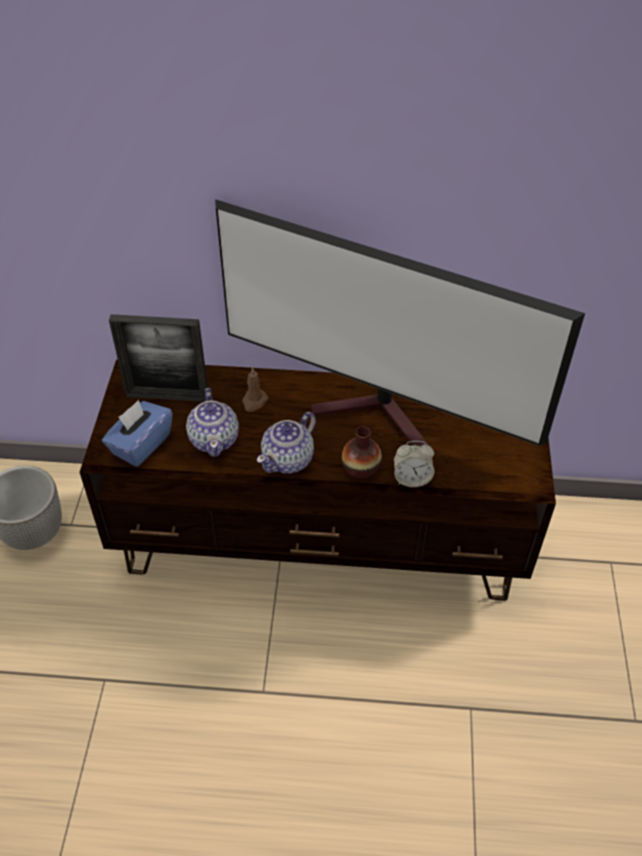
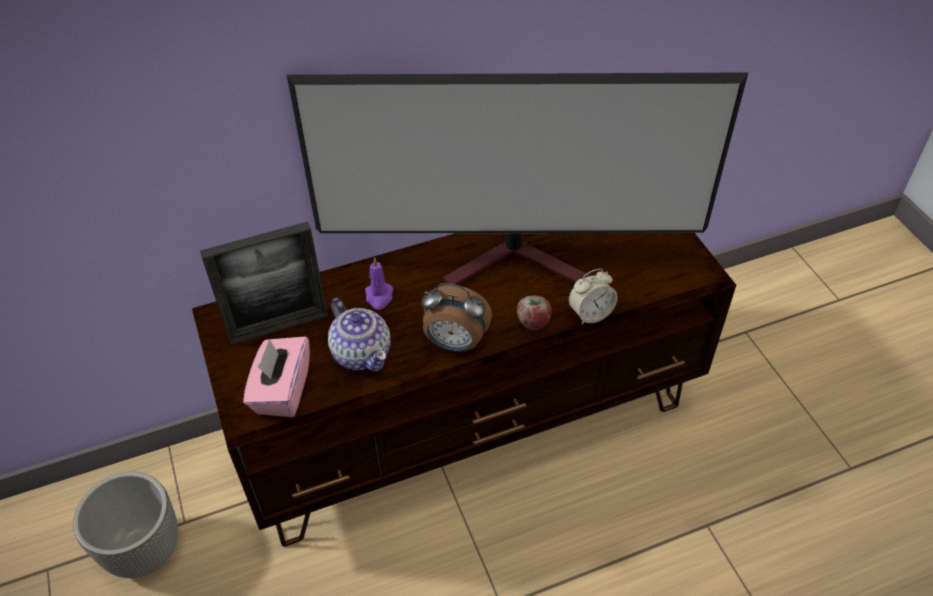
camera: 25 degrees left, 0 degrees up
blue tissue box [102,400,173,467] -> pink tissue box [243,336,310,417]
brown candle [242,367,268,412] -> purple candle [365,257,394,310]
teapot [257,412,316,474] -> alarm clock [421,283,492,352]
vase [342,426,382,478] -> apple [517,295,552,330]

